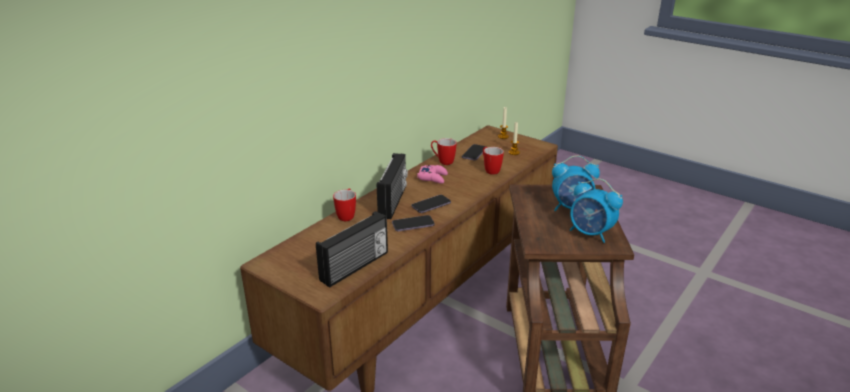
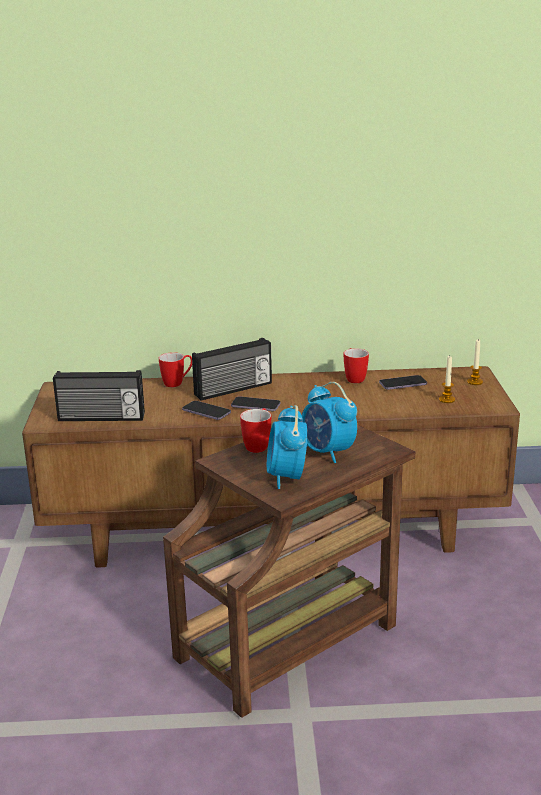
camera: 50 degrees right, 5 degrees down
pink game controller [417,165,448,184] -> none
mug [483,147,504,175] -> mug moved to [240,408,271,453]

